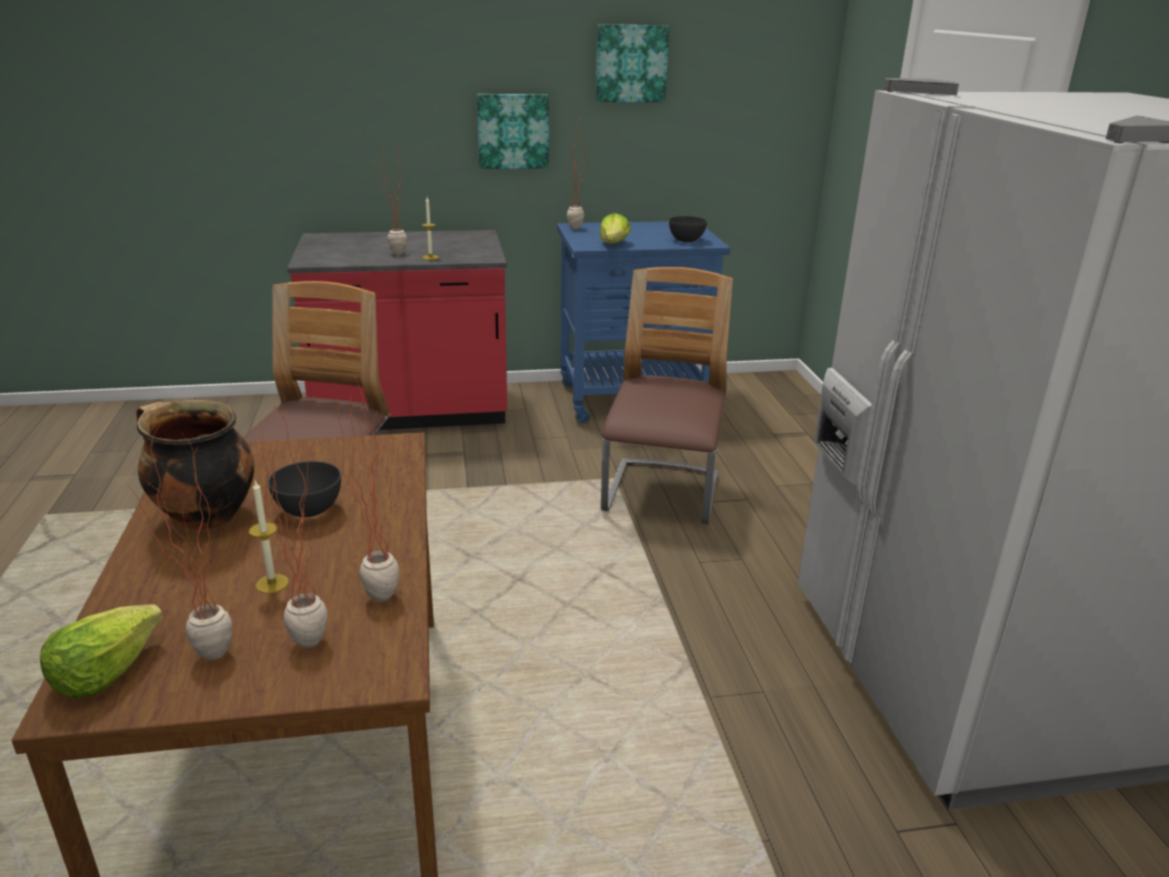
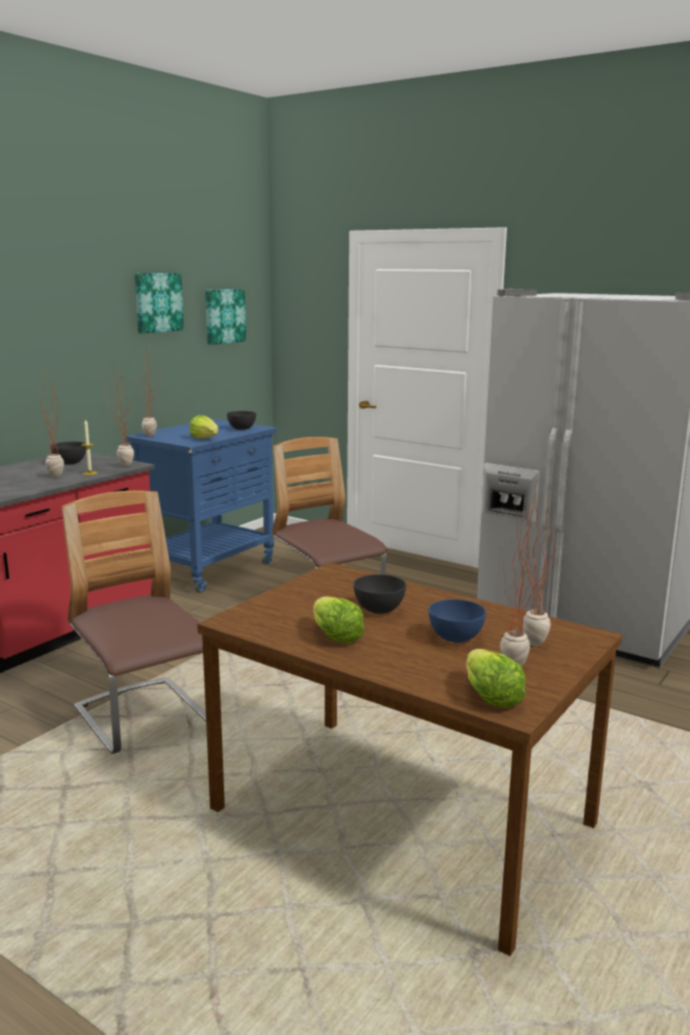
camera: 45 degrees left, 10 degrees down
cooking pot [136,400,254,530] -> lettuce [313,596,364,643]
candle [249,480,289,593] -> blue bowl [429,599,486,643]
potted plant [338,377,400,602] -> potted plant moved to [101,363,134,467]
picture [477,94,549,169] -> picture moved to [205,289,246,345]
none -> grey bowl [50,442,86,464]

